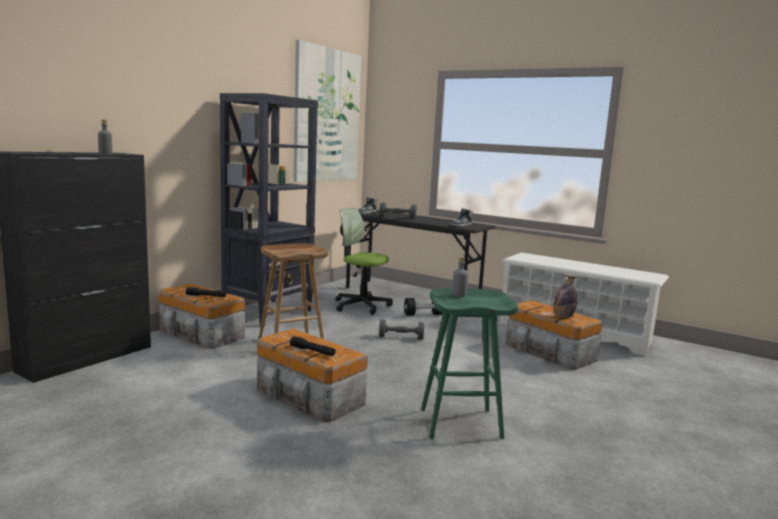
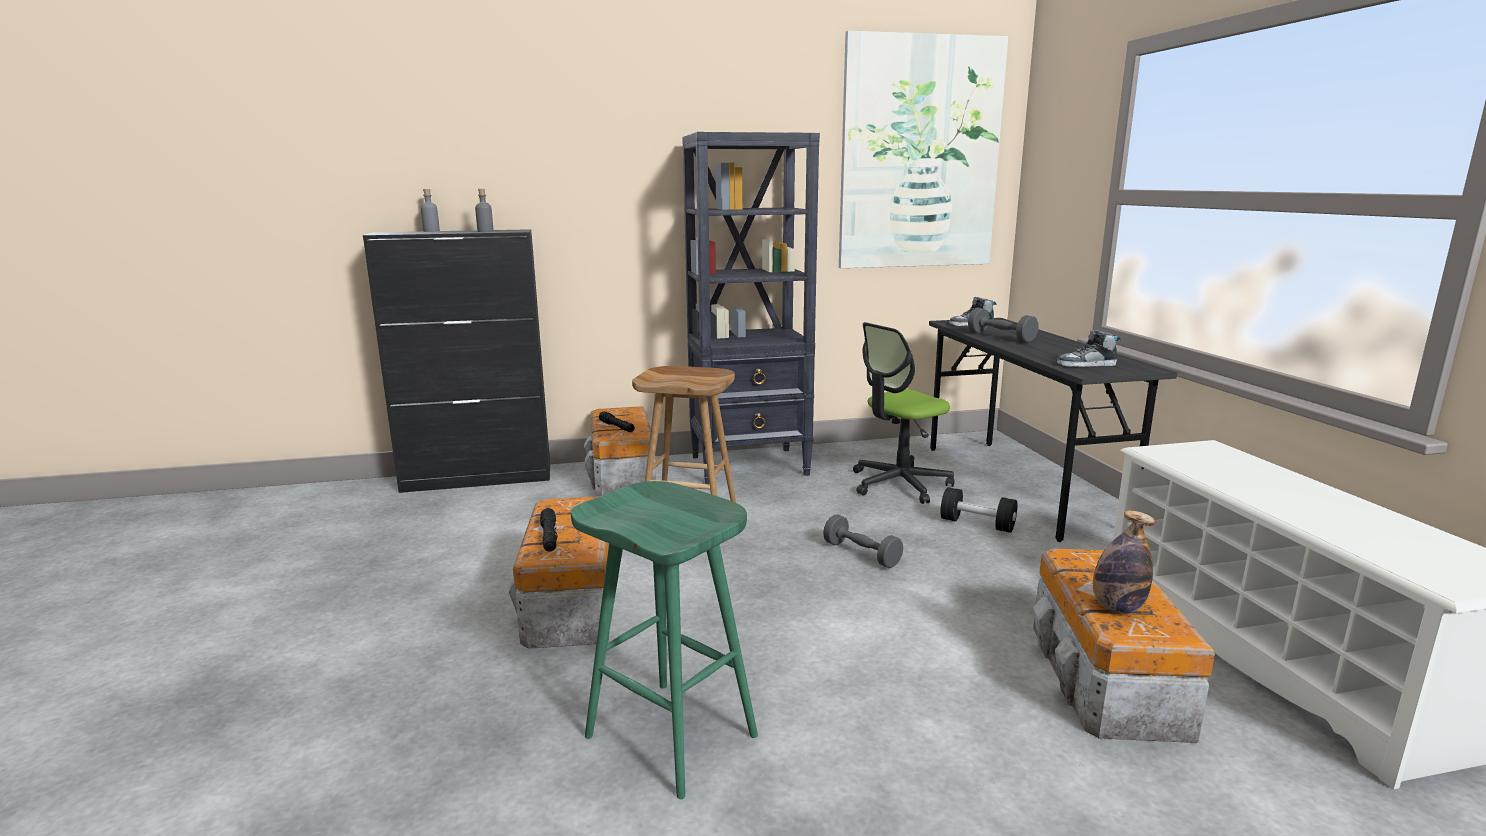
camera: 45 degrees right, 5 degrees up
office chair [335,208,393,315] -> office chair turned 105 degrees counterclockwise [853,322,954,504]
grey bottle [452,256,468,297] -> grey bottle moved to [421,189,440,232]

